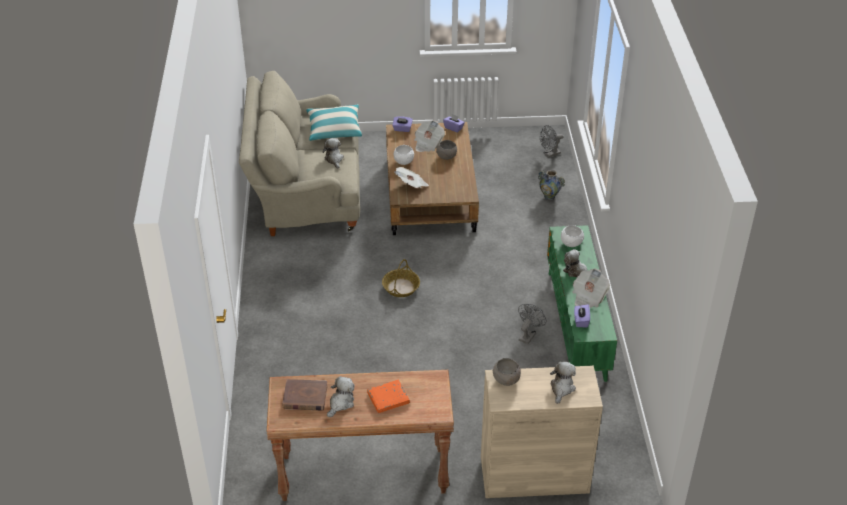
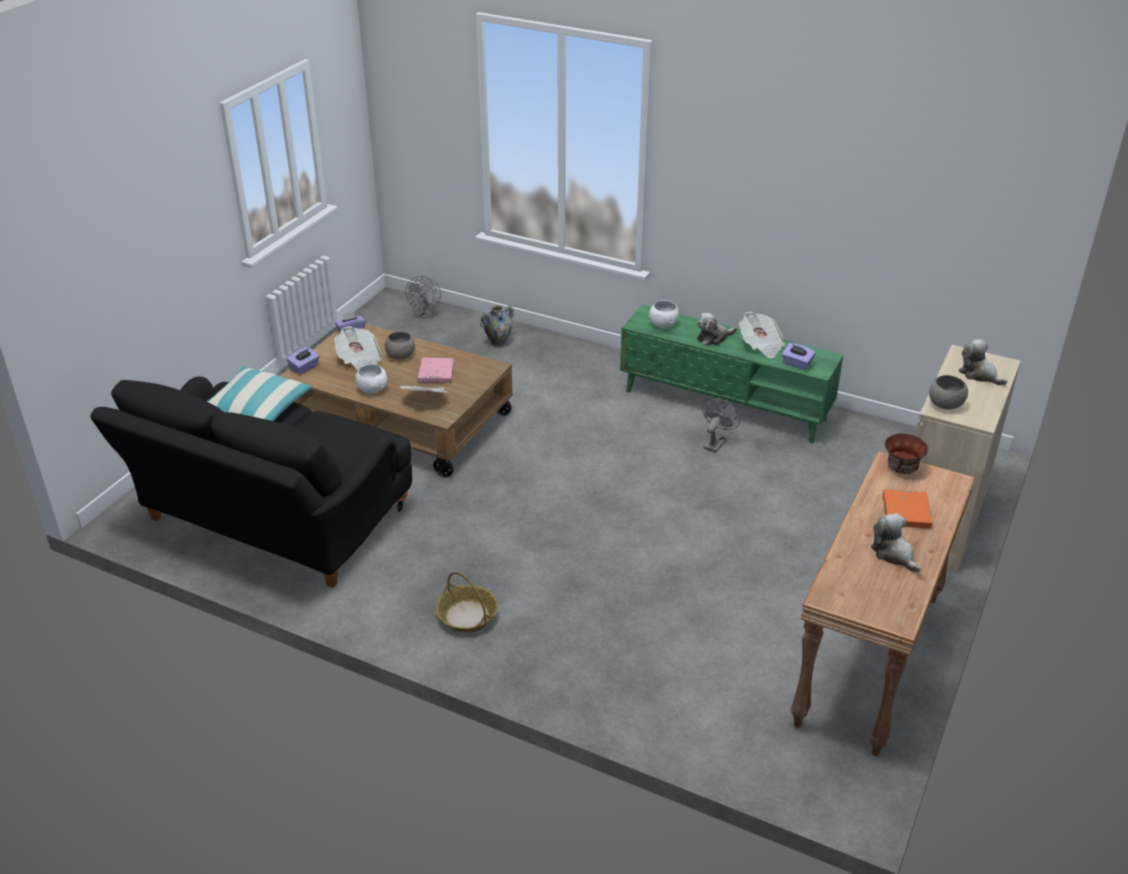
camera: 60 degrees left, 5 degrees down
beige sofa [239,71,360,236] -> black sofa [90,376,412,588]
brown book [282,379,328,411] -> none
plush toy [322,138,344,168] -> none
basket [382,259,420,297] -> basket moved to [436,572,498,633]
grey fan [518,304,547,344] -> grey fan turned 60 degrees clockwise [702,398,740,453]
none -> pink book [418,358,455,383]
none -> bowl [885,433,928,474]

